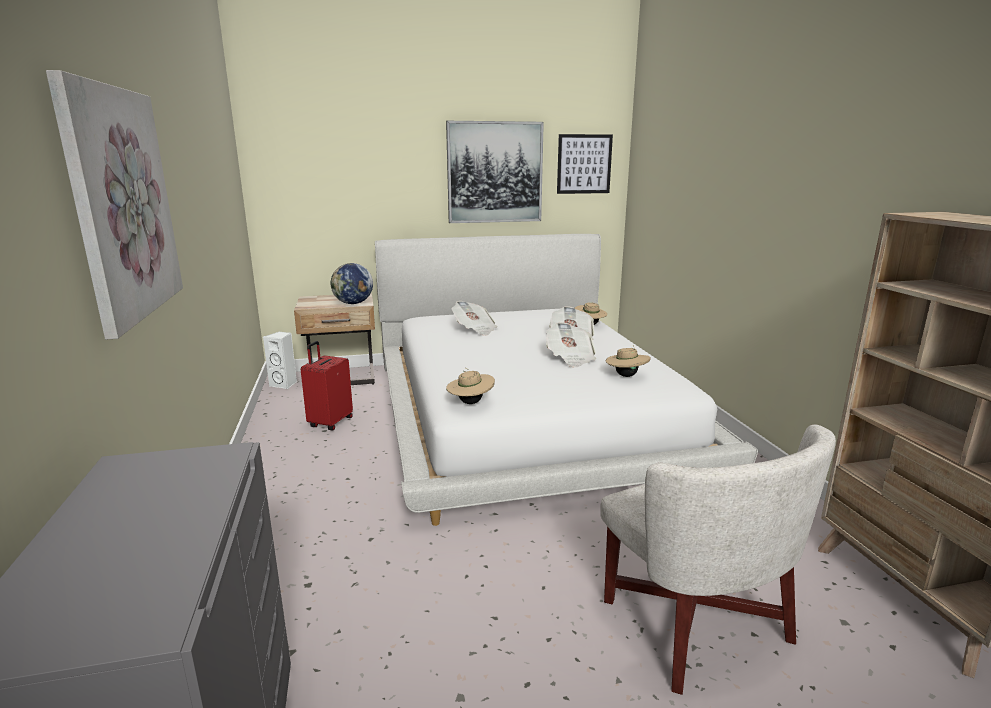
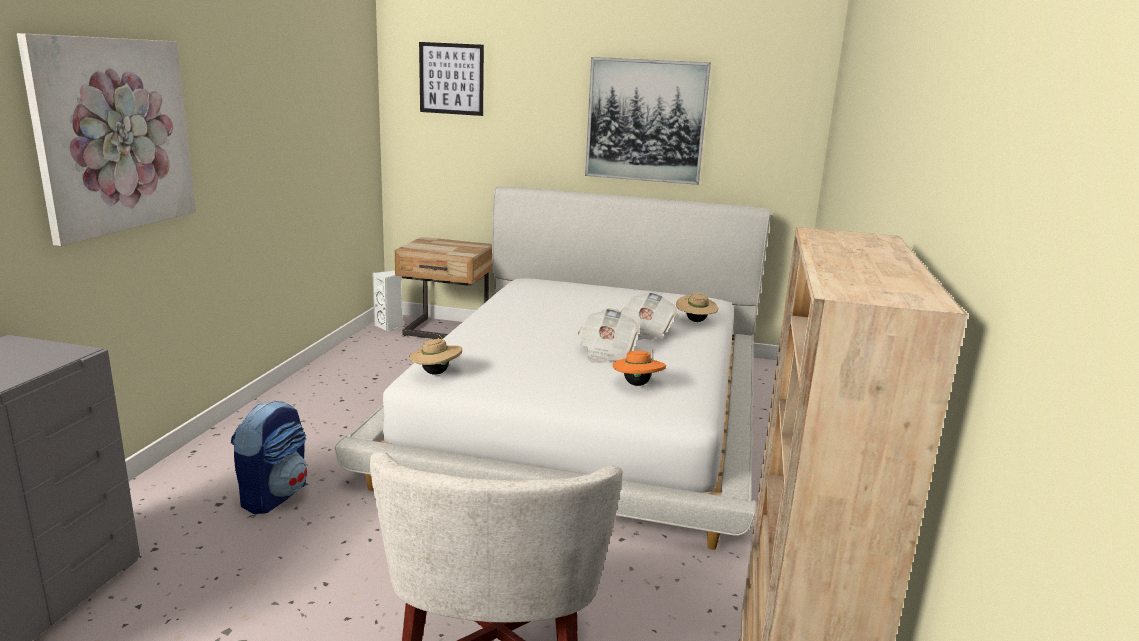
camera: 25 degrees right, 0 degrees up
red suitcase [301,341,353,430] -> none
globe [331,263,373,304] -> none
newspaper [452,301,498,336] -> none
picture [557,134,613,194] -> picture moved to [419,42,484,116]
beige hat [606,346,650,377] -> orange hat [612,350,666,386]
none -> backpack [231,400,307,514]

